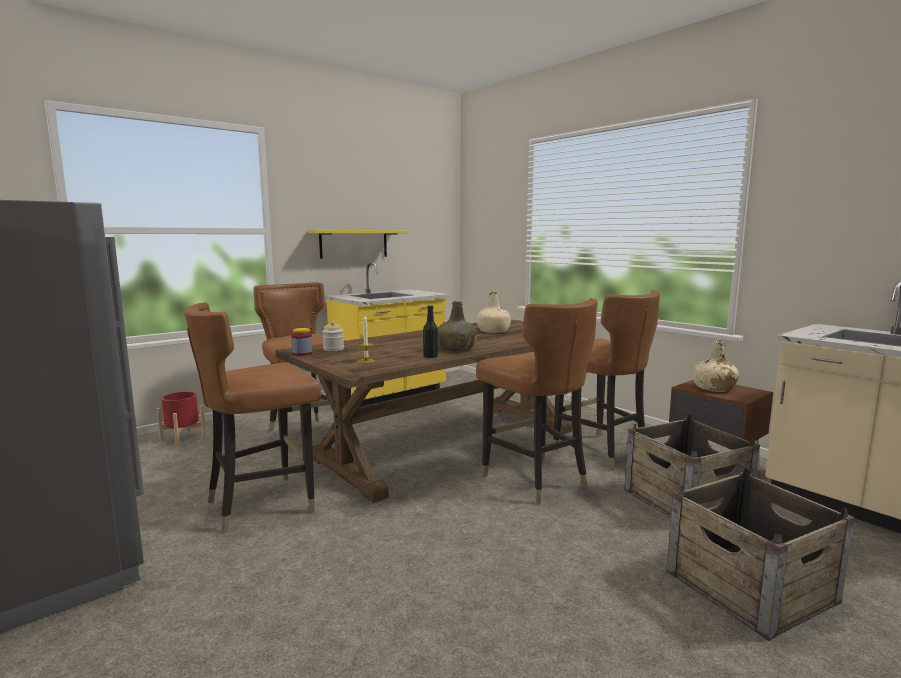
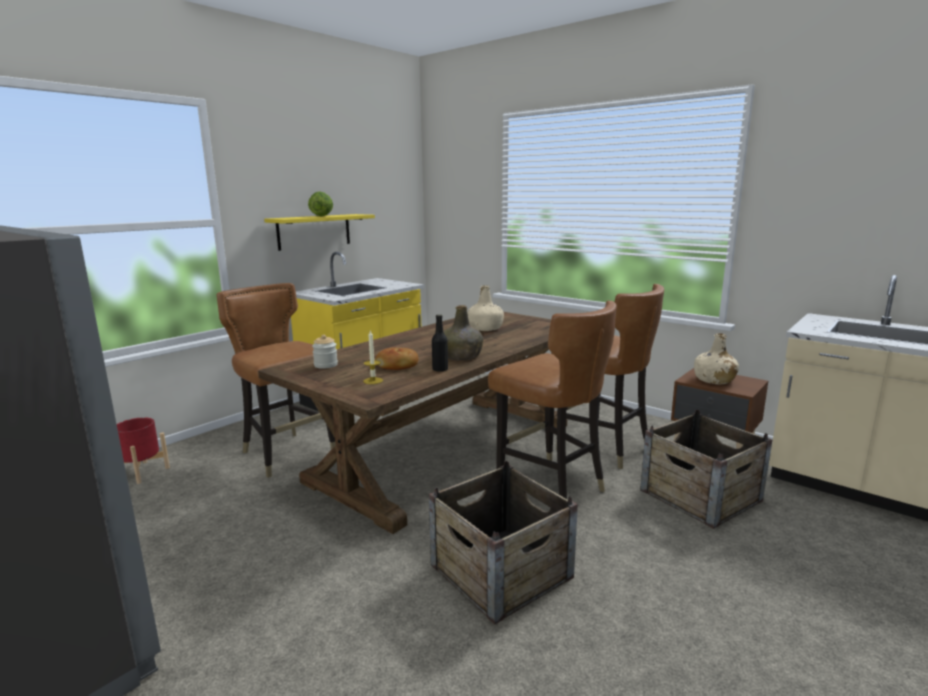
camera: 10 degrees left, 5 degrees up
brown chair [184,302,321,533] -> none
jar [291,328,313,356] -> none
crate [667,468,855,641] -> crate moved to [429,461,578,625]
none -> lettuce [308,191,333,217]
none -> bread [375,347,418,370]

